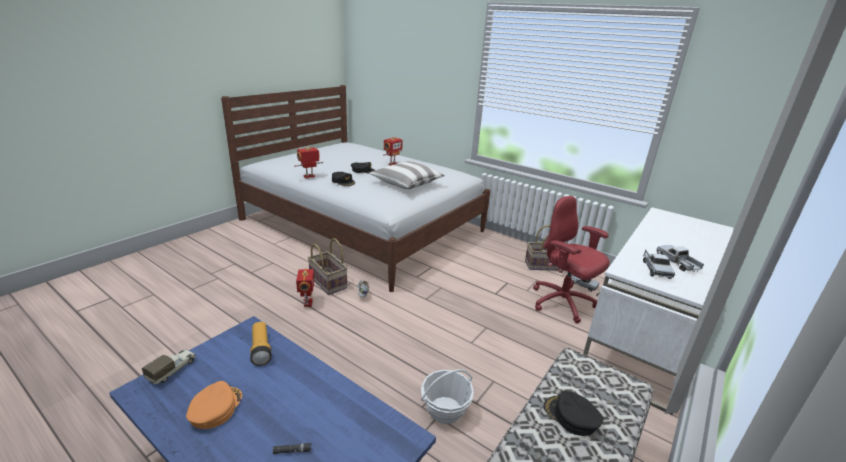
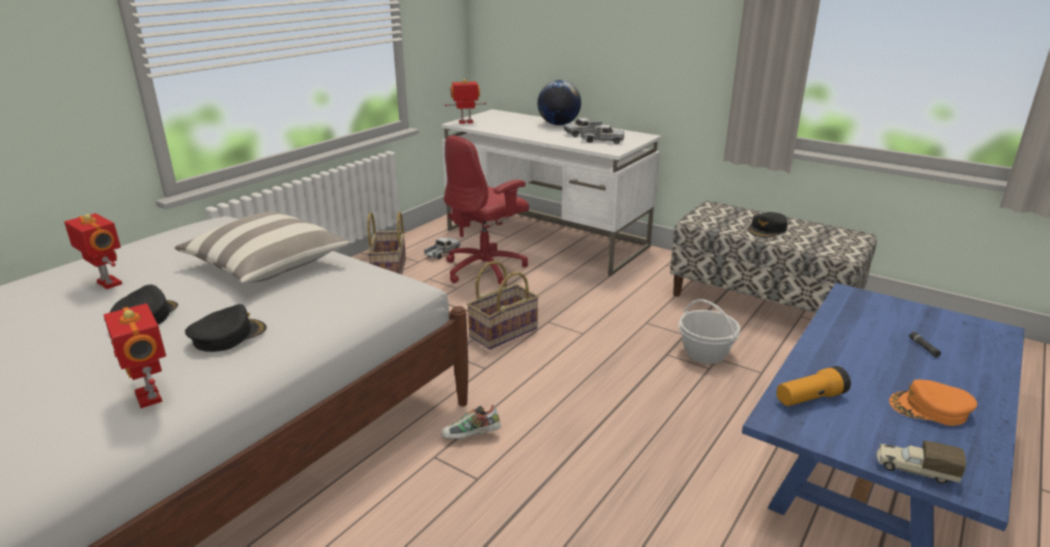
camera: 90 degrees left, 0 degrees up
toy robot [296,269,314,307] -> toy robot moved to [445,79,486,124]
basket [308,238,348,295] -> basket moved to [467,261,539,350]
none -> globe [537,80,581,125]

